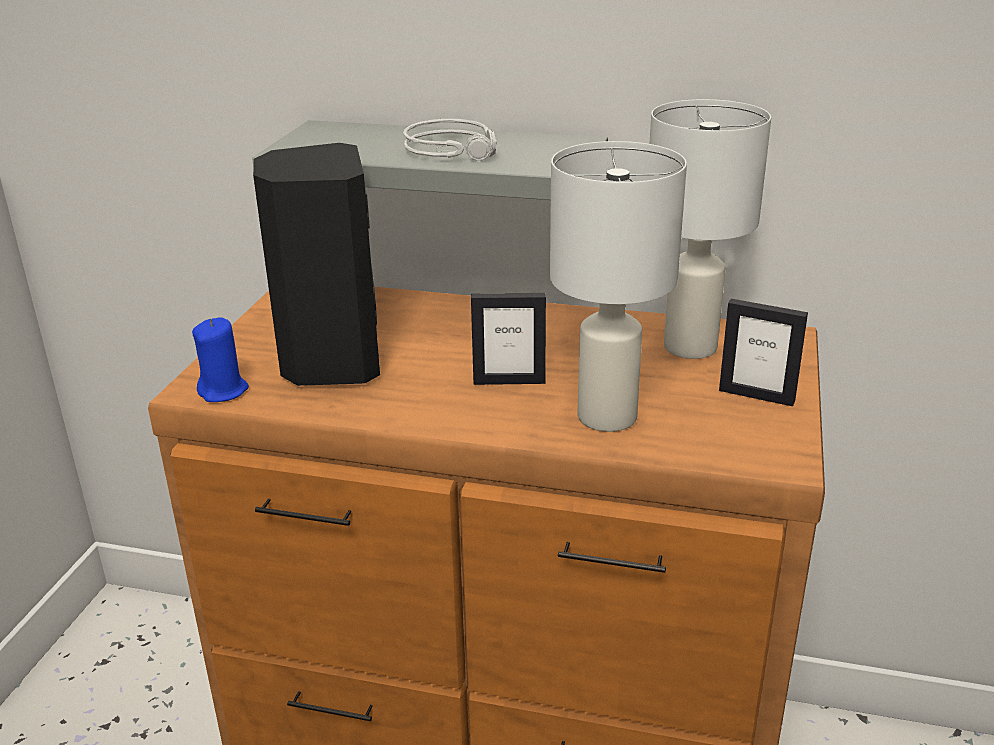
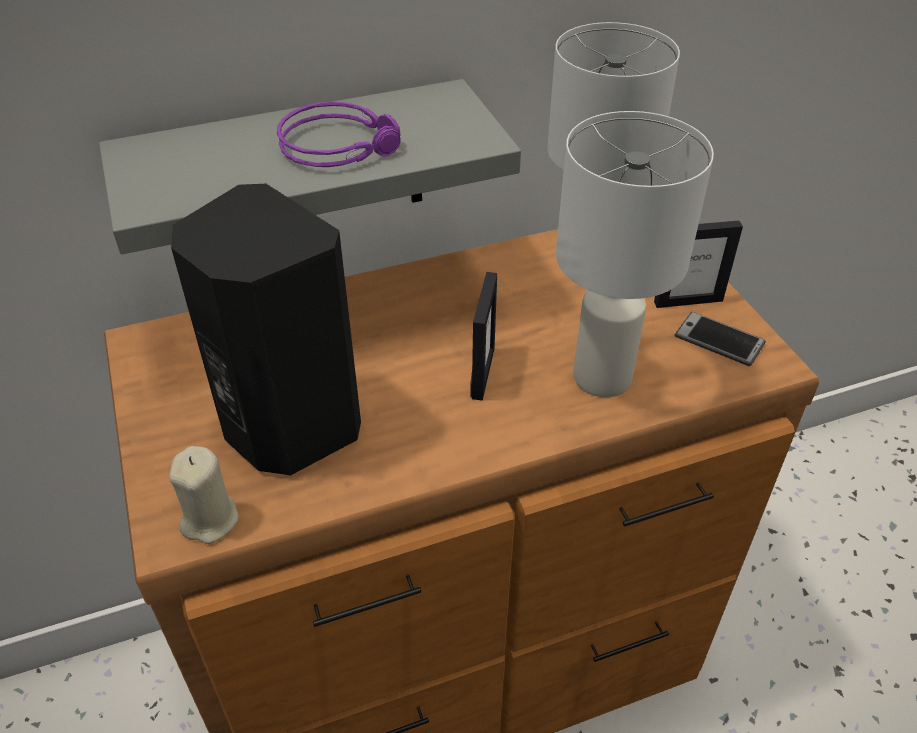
camera: 35 degrees left, 15 degrees up
blue candle [192,317,249,402] -> beige candle [169,446,239,544]
grey headphones [403,119,497,161] -> purple headphones [277,102,401,167]
picture frame [471,293,546,385] -> picture frame turned 45 degrees counterclockwise [470,272,497,401]
none -> phone [675,312,766,366]

